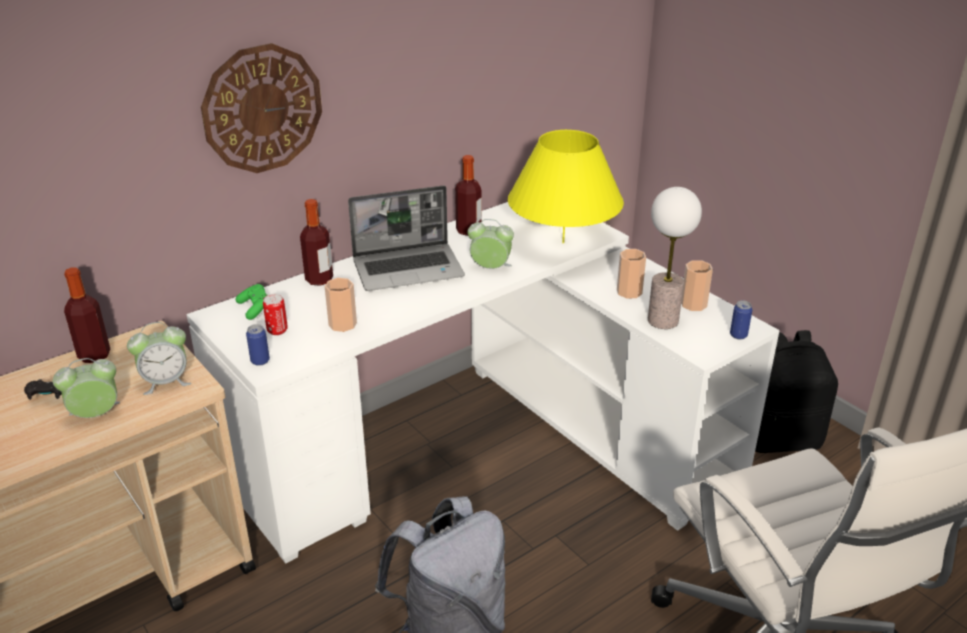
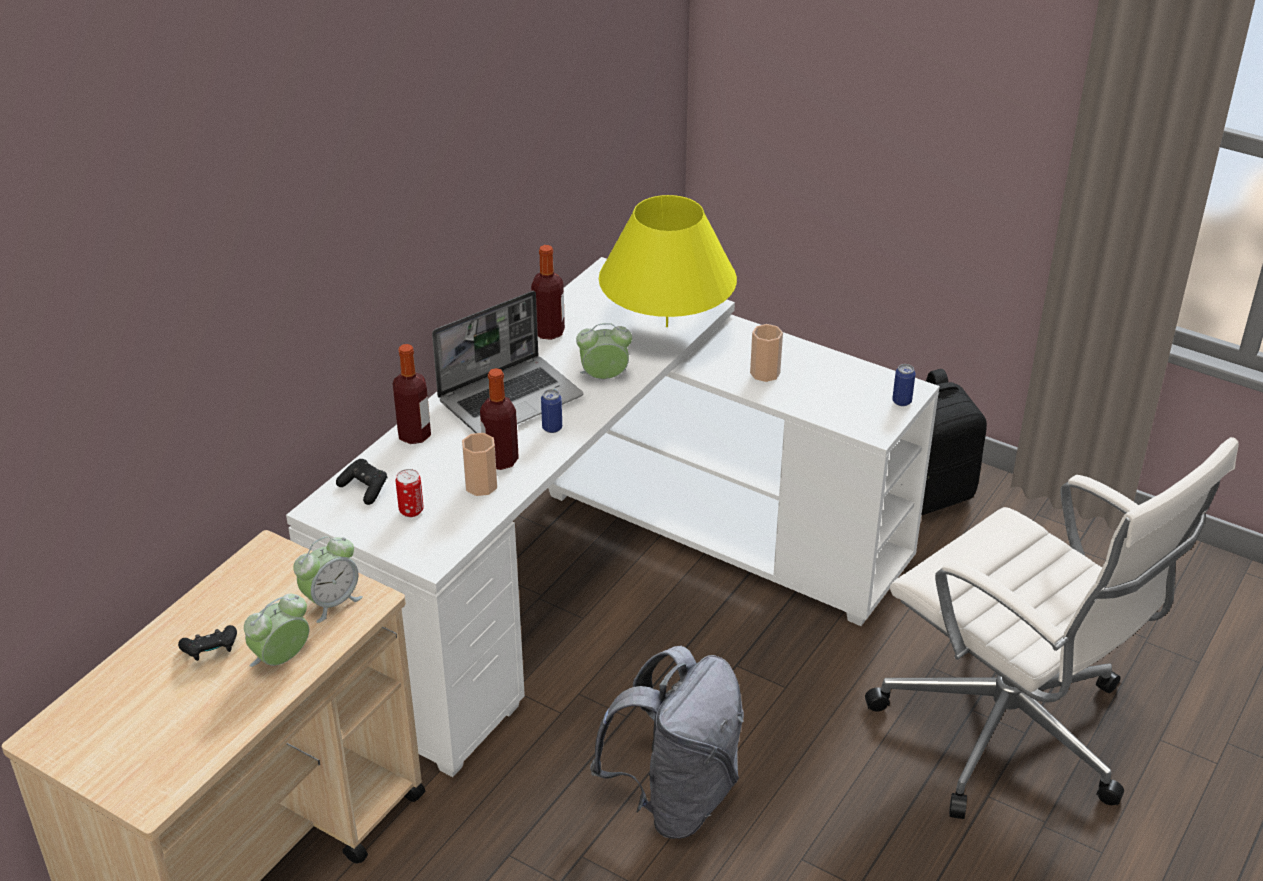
camera: 20 degrees left, 5 degrees up
bottle [64,267,111,363] -> bottle moved to [480,368,519,470]
wall clock [201,43,322,173] -> none
green game controller [235,284,267,320] -> black game controller [336,459,388,505]
can [246,324,270,366] -> can moved to [541,389,562,433]
table lamp [648,187,702,329] -> none
cup [681,260,713,311] -> none

